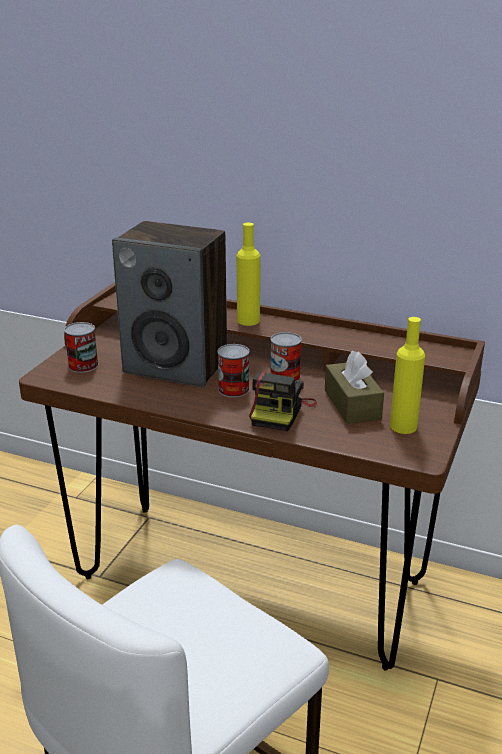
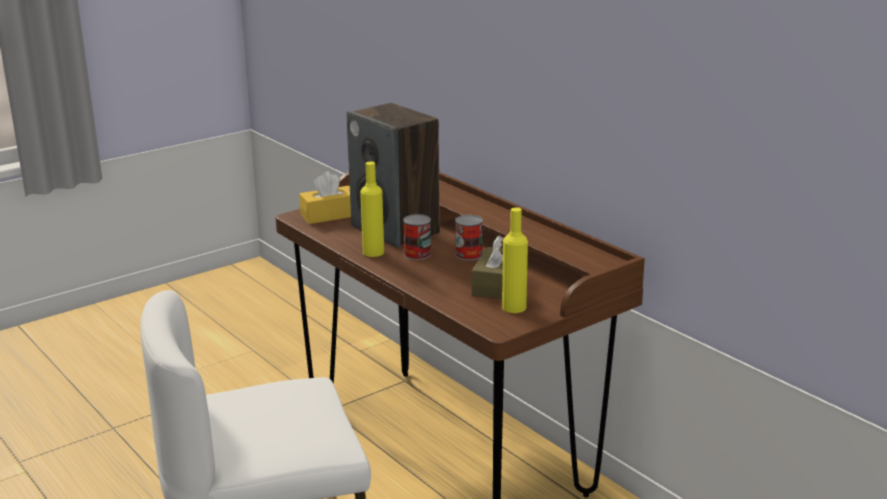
camera: 30 degrees right, 5 degrees down
can [64,322,99,373] -> yellow tissue box [299,171,351,224]
yellow bottle [237,223,260,326] -> yellow bottle moved to [360,162,384,257]
camera [249,372,317,431] -> none

